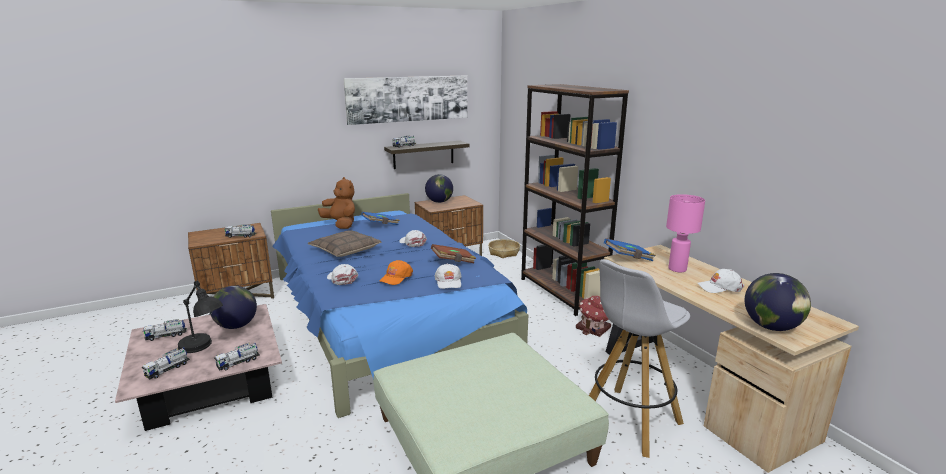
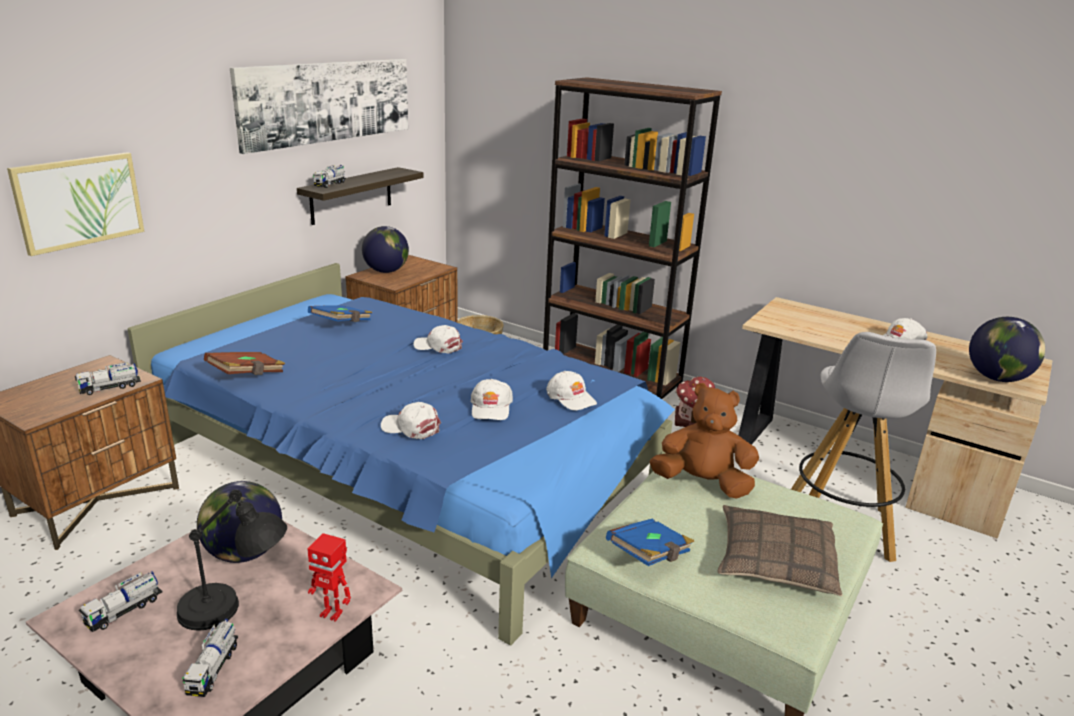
camera: 30 degrees left, 5 degrees up
toy truck [214,343,260,370] -> toy robot [307,533,351,622]
pillow [308,230,382,257] -> pillow moved to [717,505,842,596]
brown plush toy [318,177,355,229] -> brown plush toy moved to [650,383,759,499]
orange cap [380,260,413,285] -> white cap [471,379,513,420]
brown book [431,244,476,263] -> brown book moved to [204,352,285,375]
blue book [604,238,656,261] -> blue book moved to [606,519,694,566]
pink table lamp [666,194,705,272] -> none
none -> picture [7,152,145,256]

